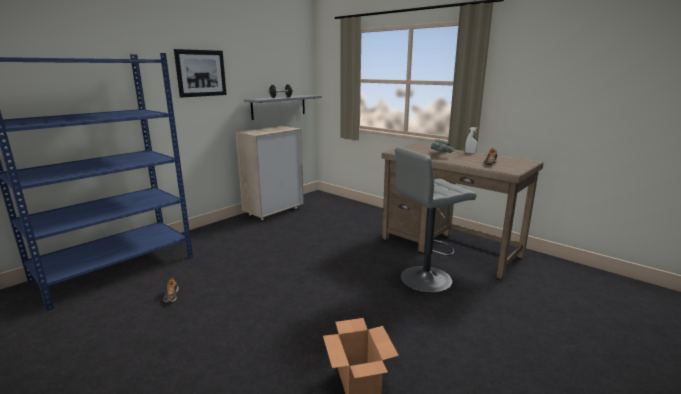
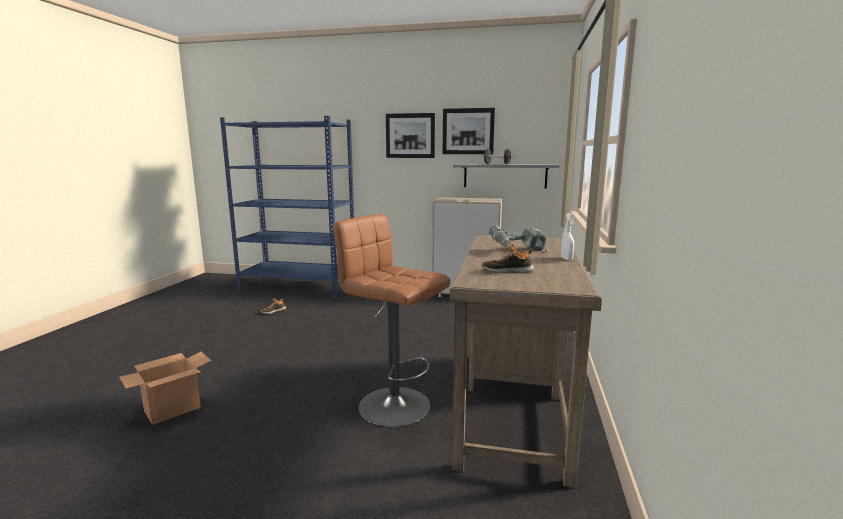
camera: 60 degrees right, 5 degrees down
grey stool [395,147,476,292] -> brown stool [333,214,450,427]
none -> picture [443,108,495,154]

